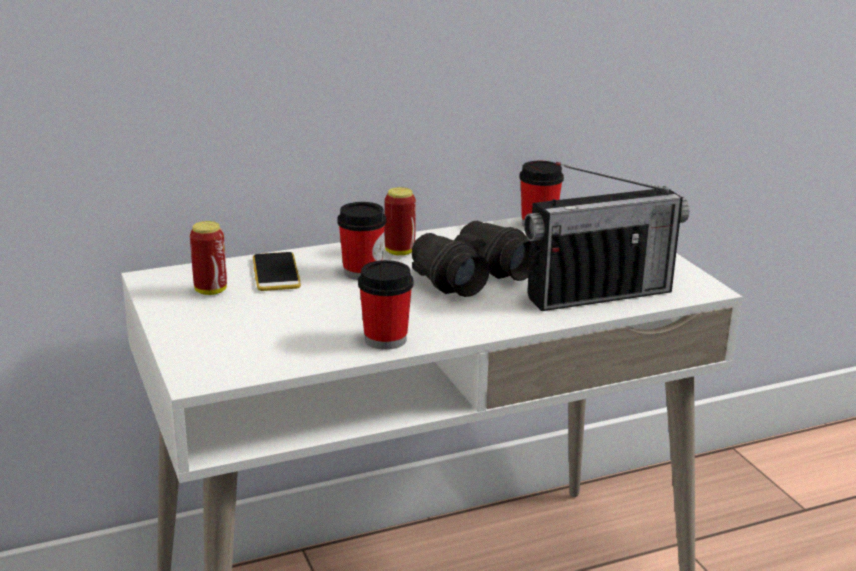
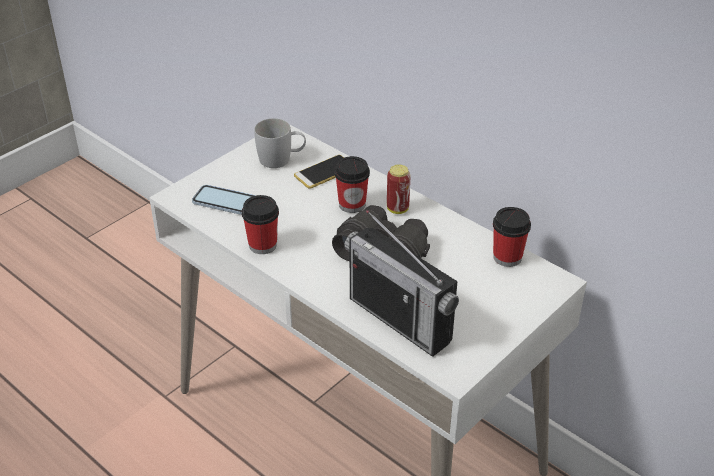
camera: 65 degrees right, 15 degrees up
can [190,221,227,295] -> white mug [254,118,306,168]
none -> phone [192,185,255,215]

